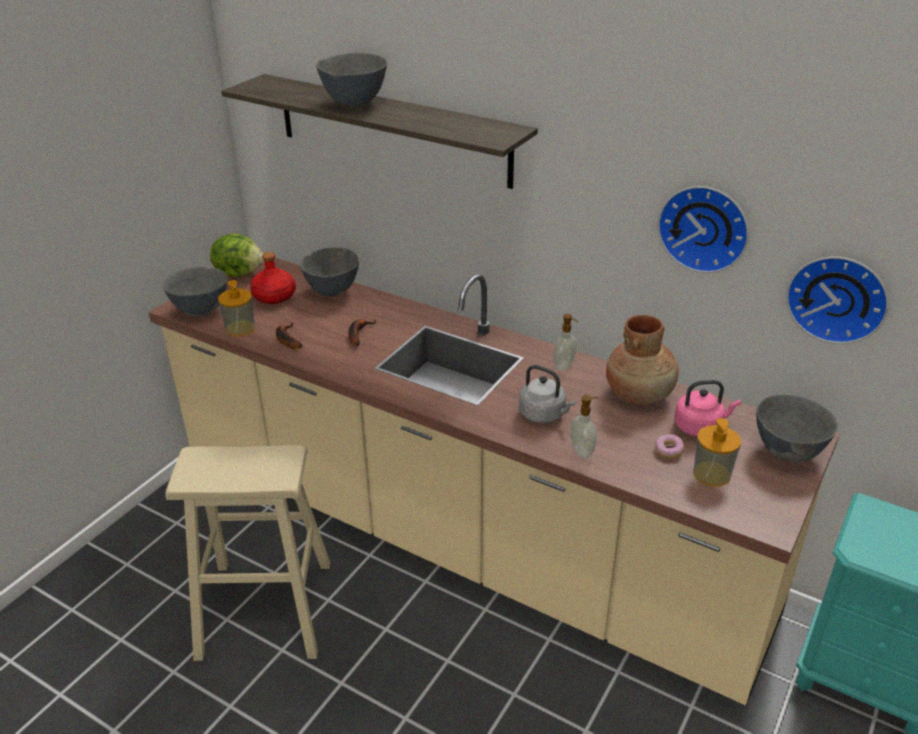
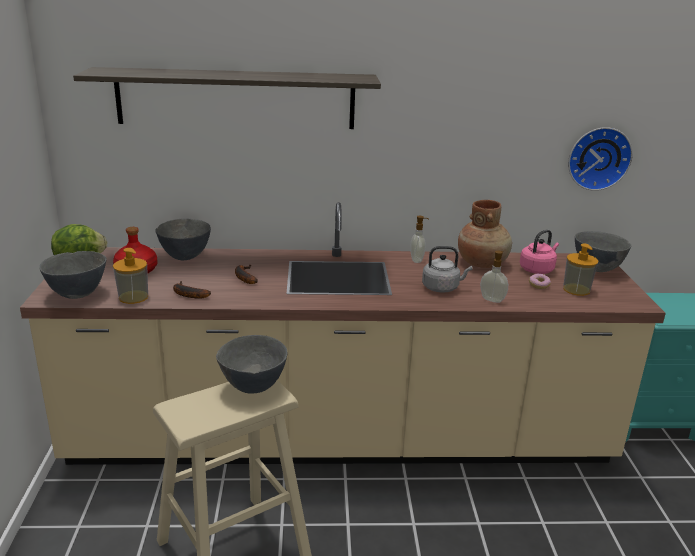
camera: 35 degrees left, 10 degrees down
grey bowl [316,53,387,107] -> grey bowl moved to [216,335,287,394]
wall clock [658,186,749,273] -> none

